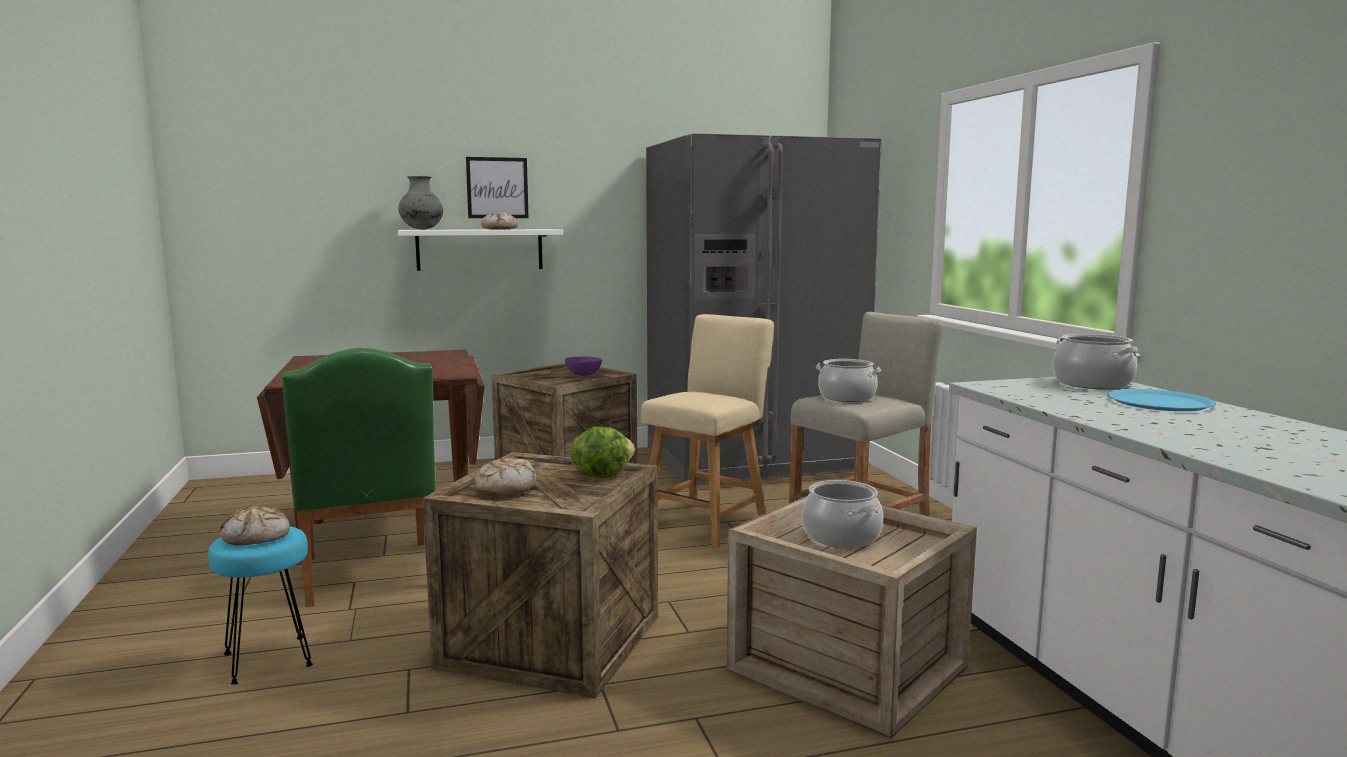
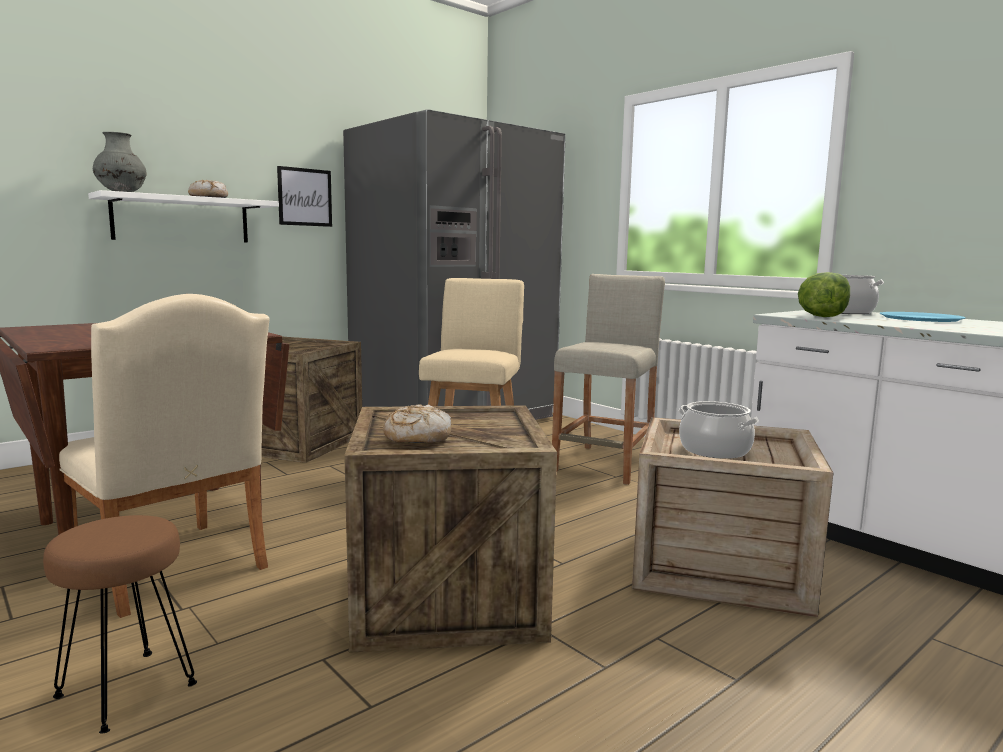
camera: 25 degrees left, 0 degrees up
turquoise stool [208,526,313,685] -> brown stool [43,515,197,734]
bread [220,506,290,545] -> none
green chair [282,348,436,607] -> beige chair [59,294,270,618]
picture [466,157,529,218] -> picture moved to [277,166,332,227]
purple bowl [565,357,602,376] -> none
lettuce [571,427,635,479] -> lettuce moved to [798,272,850,317]
cooking pot [816,359,881,402] -> none

